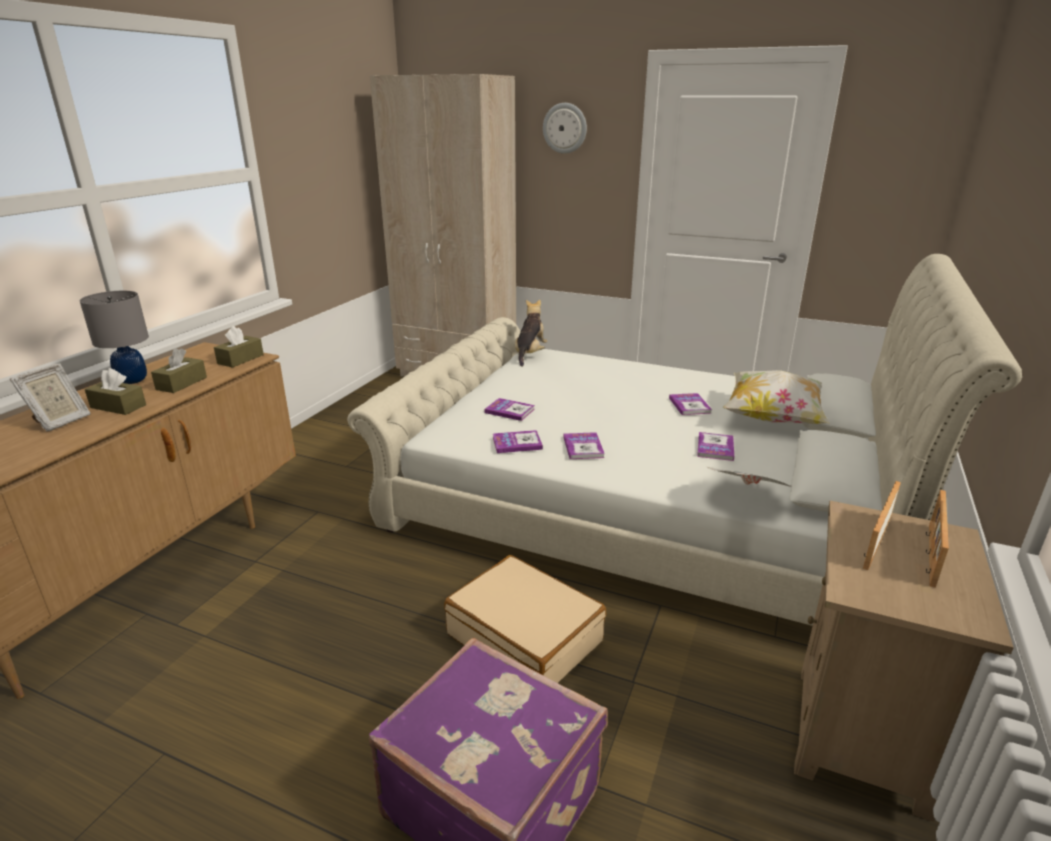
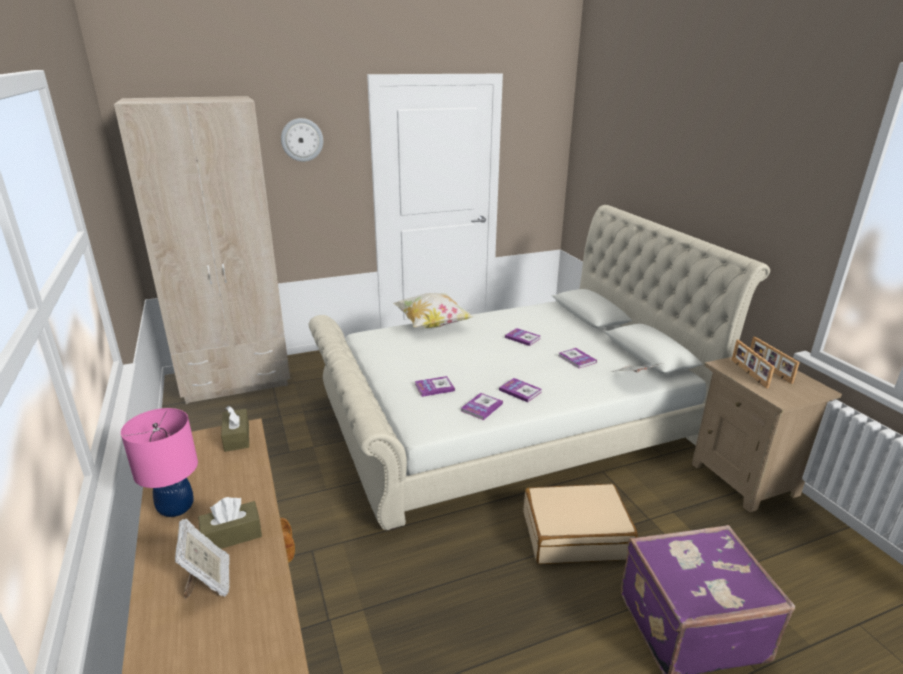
camera: 45 degrees left, 0 degrees up
grey table lamp [80,291,149,384] -> pink table lamp [121,408,198,517]
brown tissue box [151,348,207,393] -> none
plush toy [515,300,547,367] -> none
pillow [723,370,830,424] -> pillow moved to [393,293,474,328]

